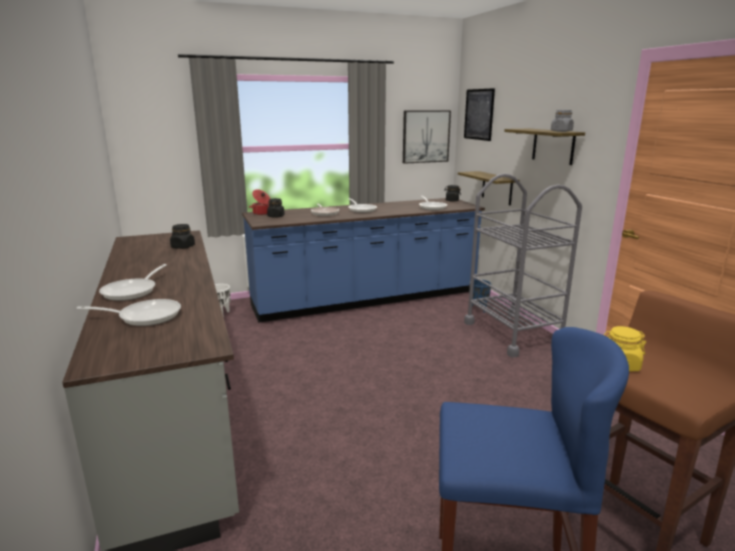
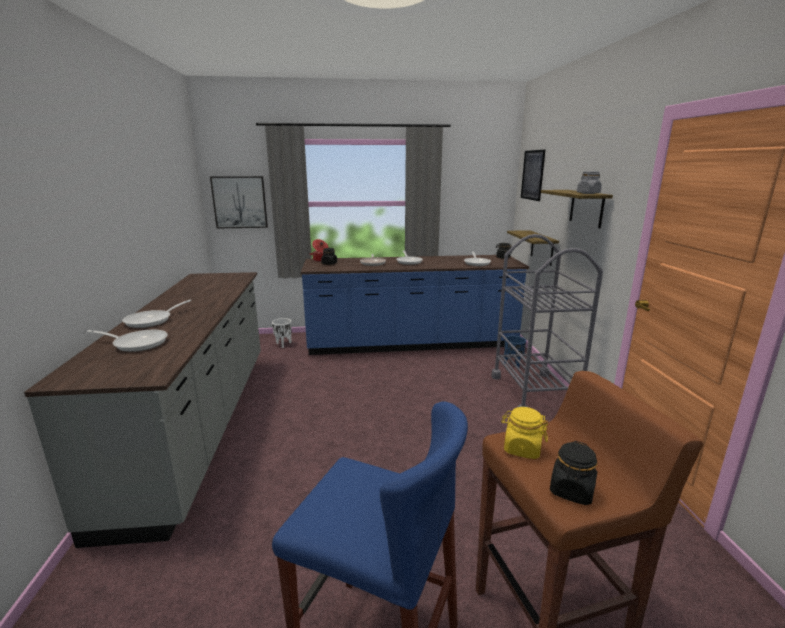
camera: 15 degrees right, 0 degrees up
black jar [170,224,195,249] -> black jar moved to [550,441,597,505]
picture [403,110,451,164] -> picture moved to [210,176,268,228]

